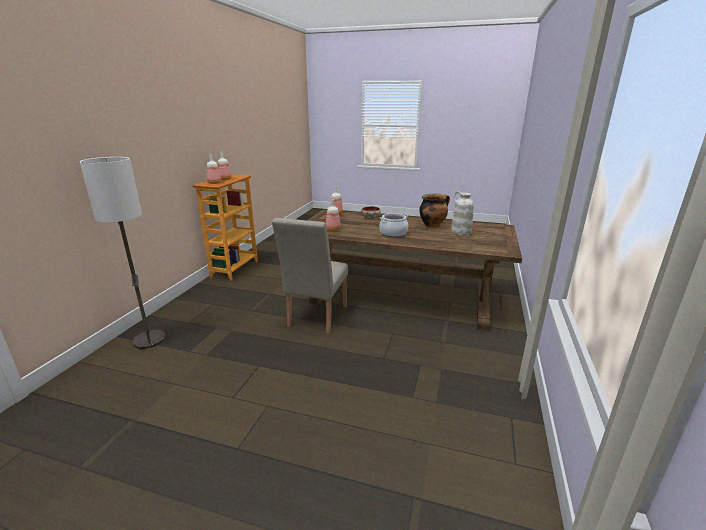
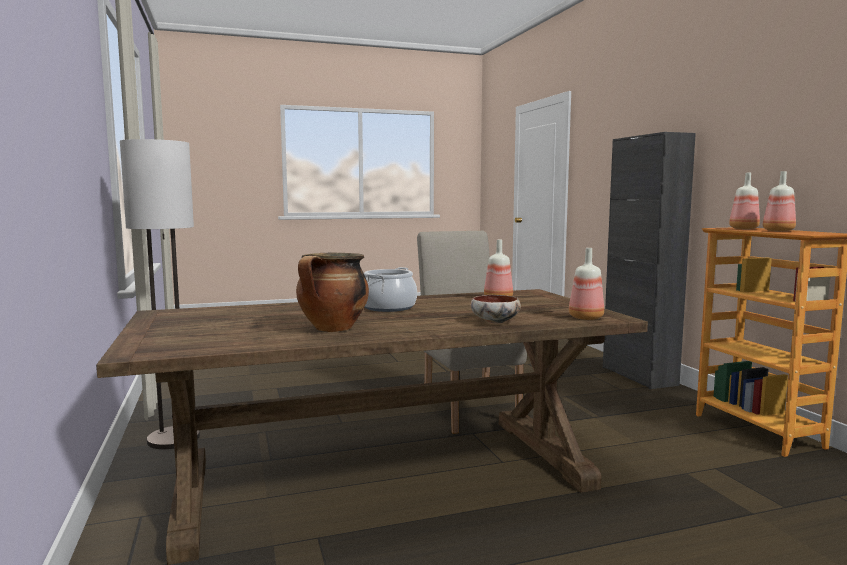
camera: 145 degrees right, 15 degrees down
floor lamp [80,157,166,349] -> floor lamp moved to [120,139,200,449]
white vase [451,191,474,236] -> none
none -> black cabinet [603,132,696,389]

